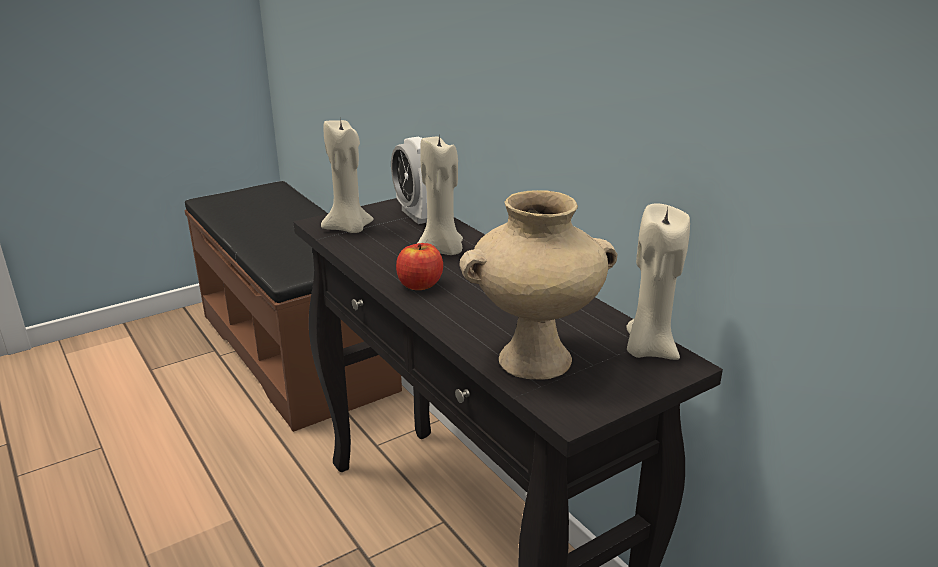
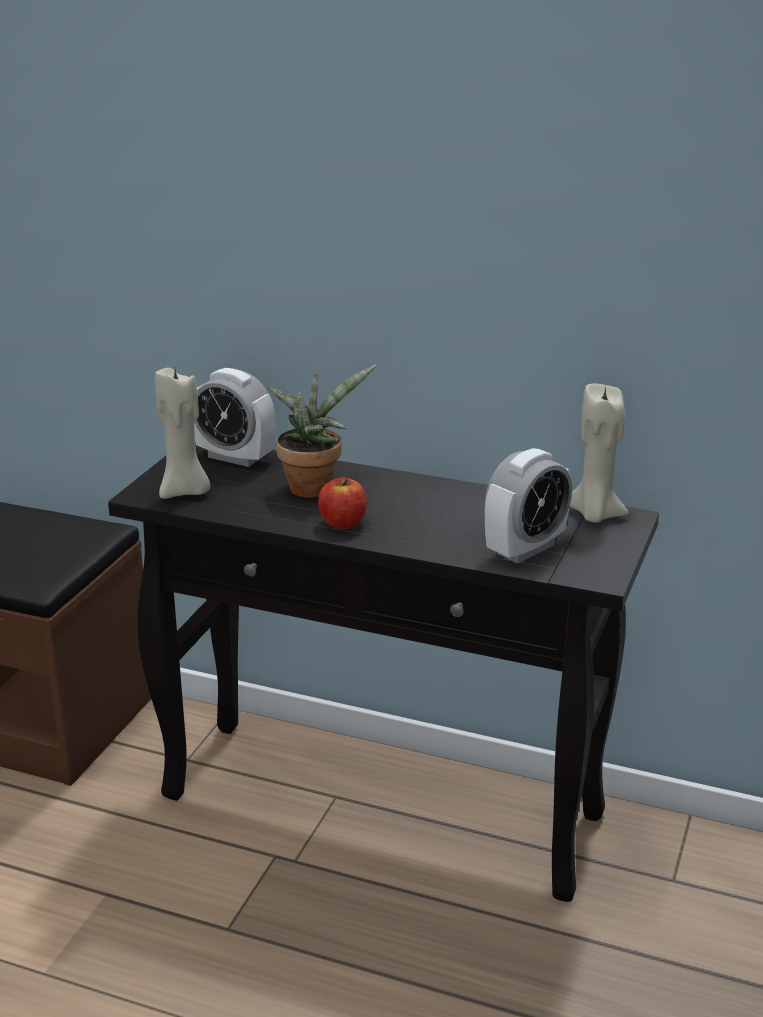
camera: 35 degrees left, 0 degrees up
beige candle [417,136,463,255] -> potted plant [268,365,376,498]
beige vase [459,190,618,379] -> alarm clock [485,448,572,564]

